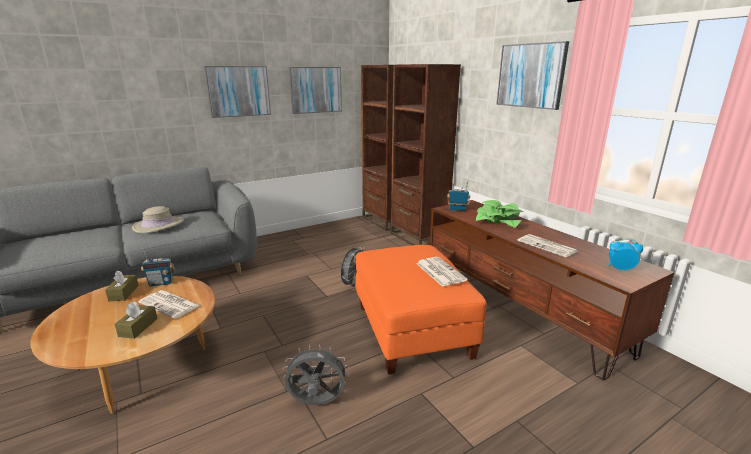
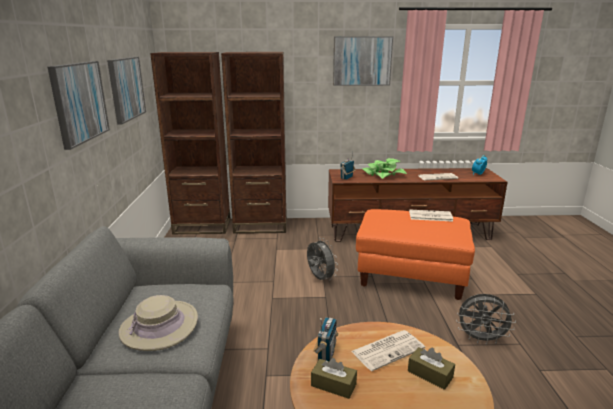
camera: 60 degrees left, 0 degrees up
grey fan [283,344,349,405] -> grey fan turned 105 degrees counterclockwise [456,294,516,345]

